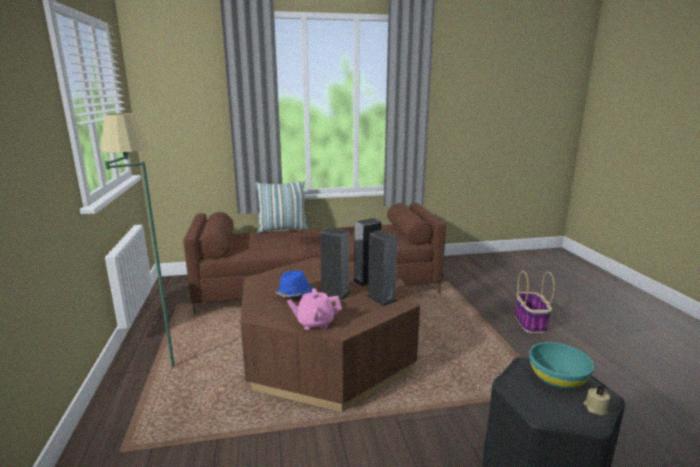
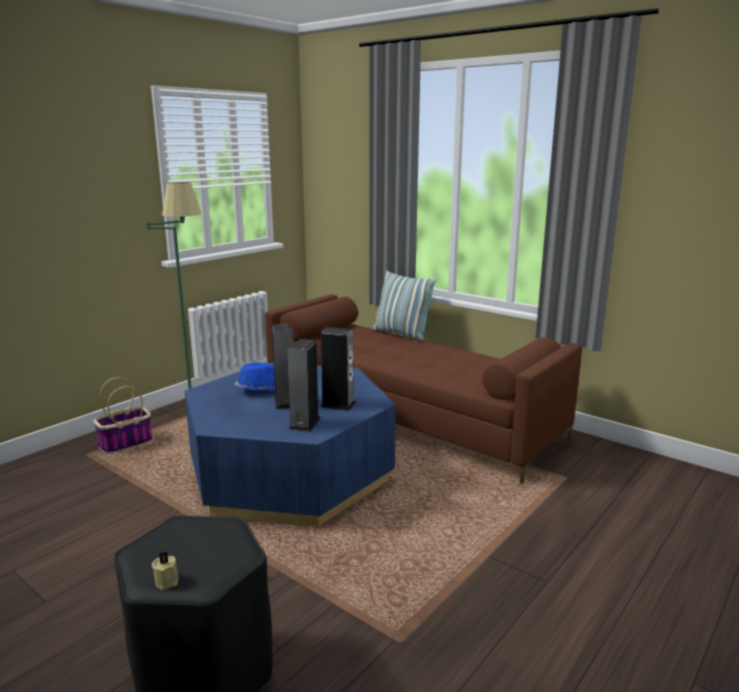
camera: 50 degrees right, 0 degrees up
brown coffee table [240,257,420,412] -> blue coffee table [184,363,396,527]
pink teapot [287,288,342,330] -> none
basket [515,271,555,333] -> basket moved to [93,377,153,453]
turquoise bowl [529,342,594,389] -> none

